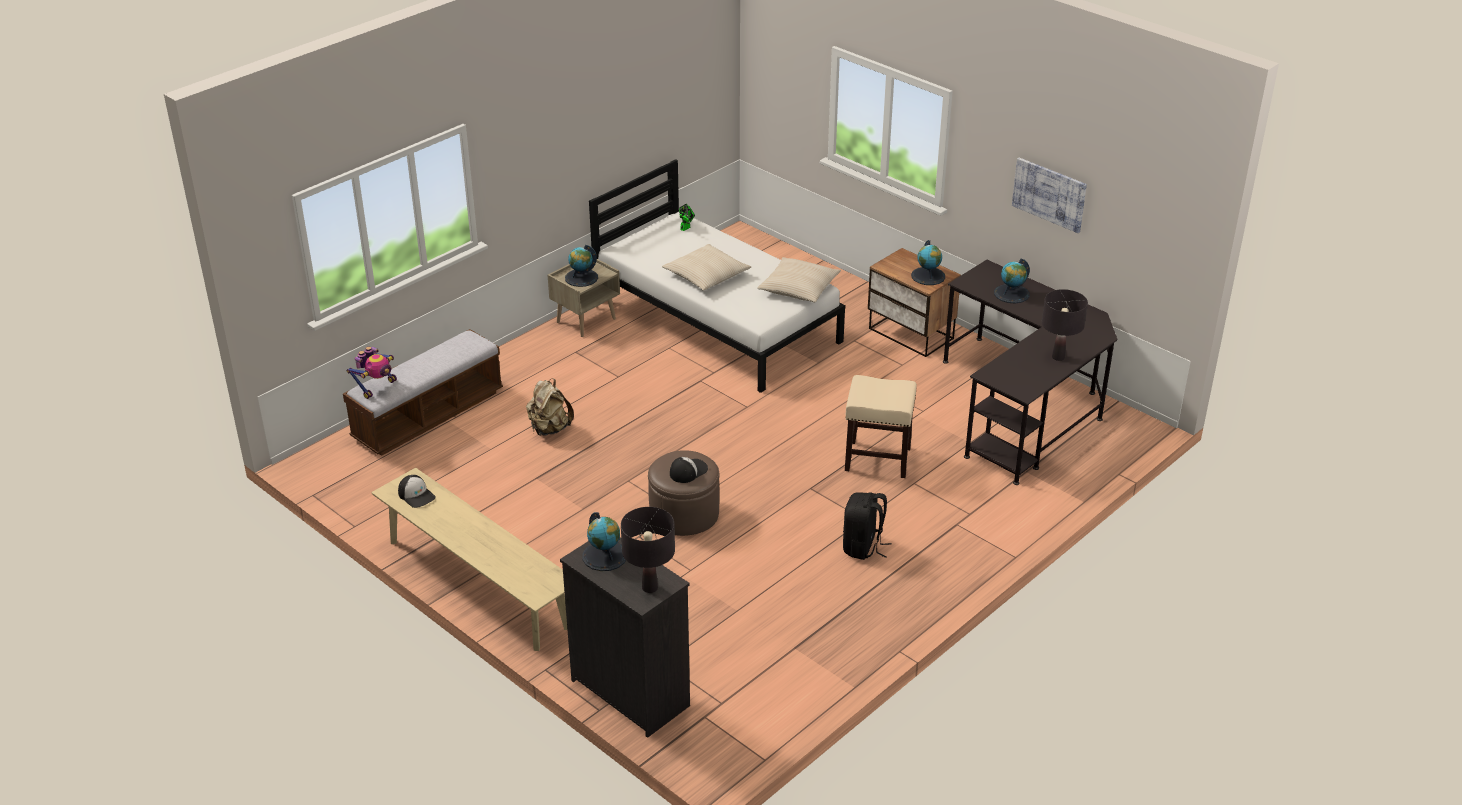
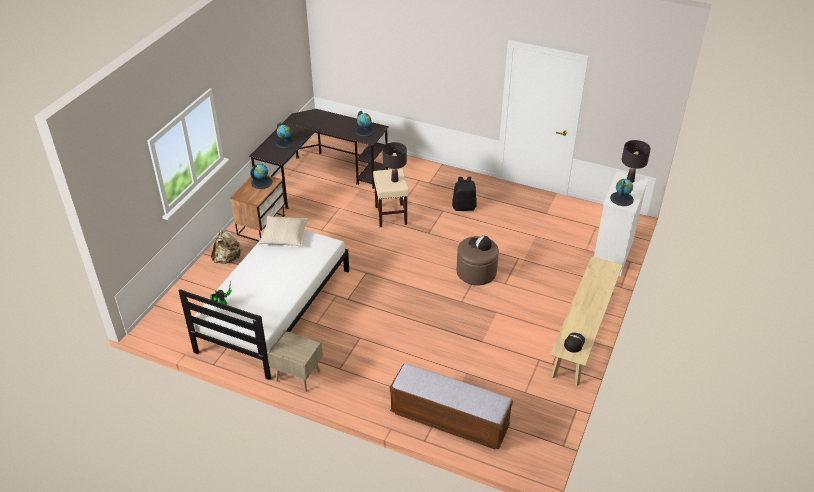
camera: 110 degrees left, 5 degrees up
toy robot [347,347,397,399] -> none
beige backpack [526,379,574,436] -> beige backpack moved to [211,229,242,264]
black dresser [560,537,690,738] -> white dresser [594,171,648,276]
globe [565,245,598,287] -> globe moved to [355,111,375,137]
beige pillow [662,244,751,291] -> none
picture [1012,158,1087,233] -> none
black table lamp [1042,289,1088,361] -> black table lamp moved to [382,142,407,182]

